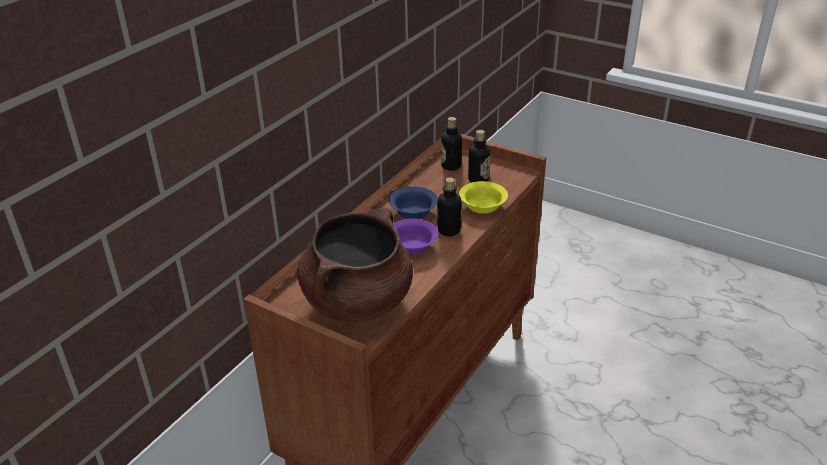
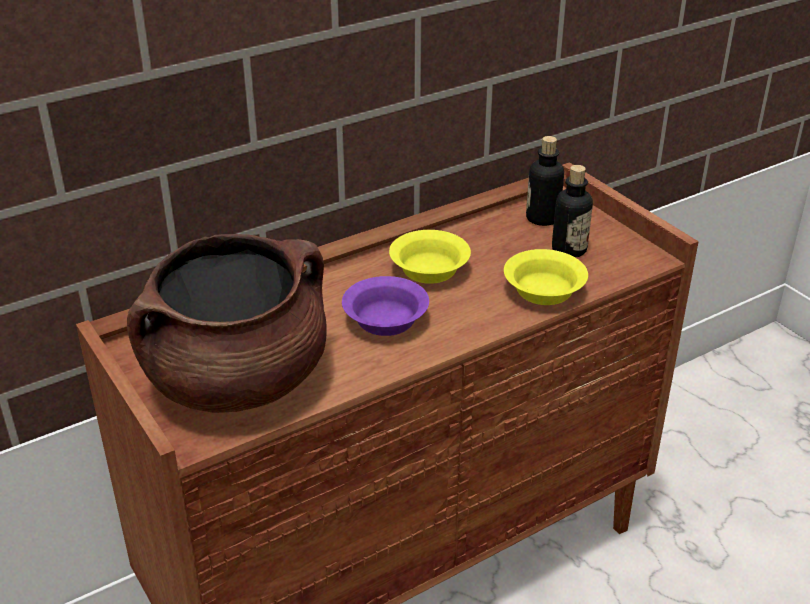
camera: 25 degrees right, 0 degrees up
blue bowl [389,187,438,219] -> yellow bowl [389,230,471,284]
bottle [437,177,462,236] -> none

